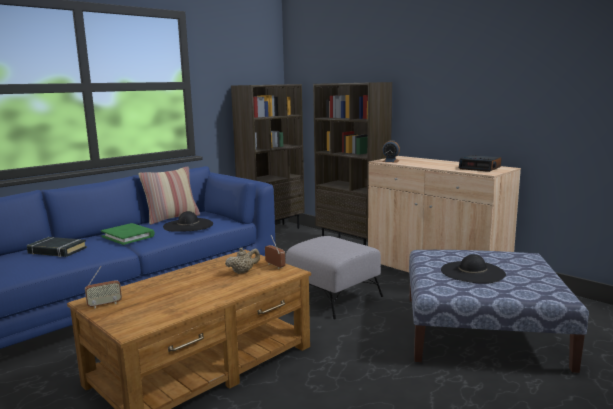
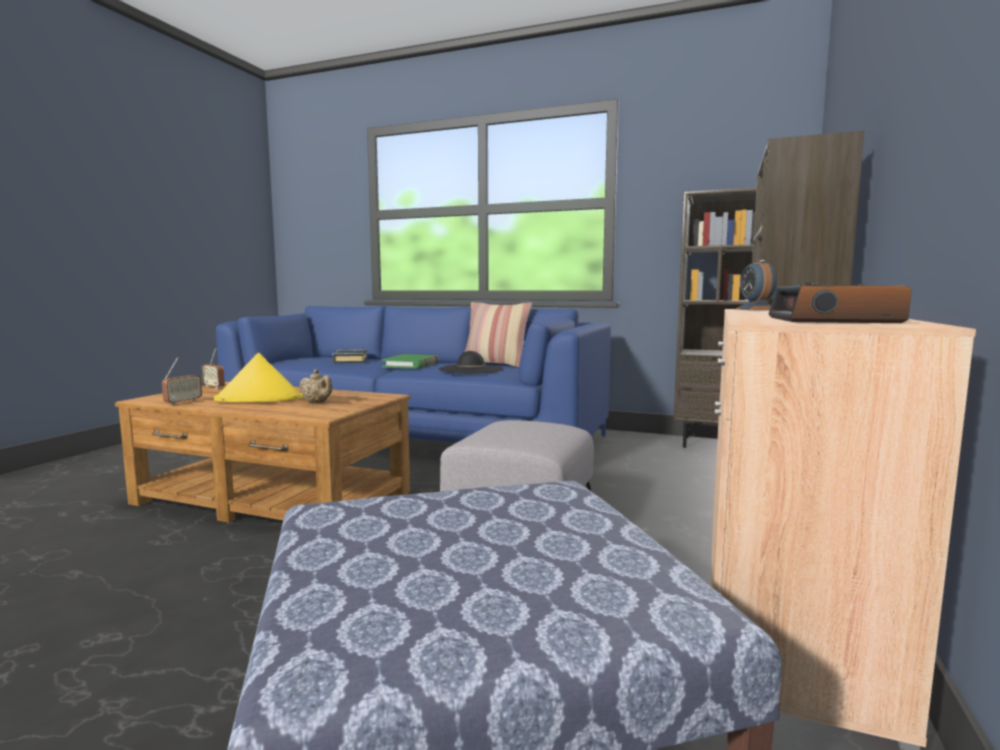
camera: 65 degrees right, 5 degrees down
radio [265,235,286,269] -> radio moved to [162,357,202,405]
black hat [441,254,506,284] -> none
none -> yellow hat [214,353,303,402]

